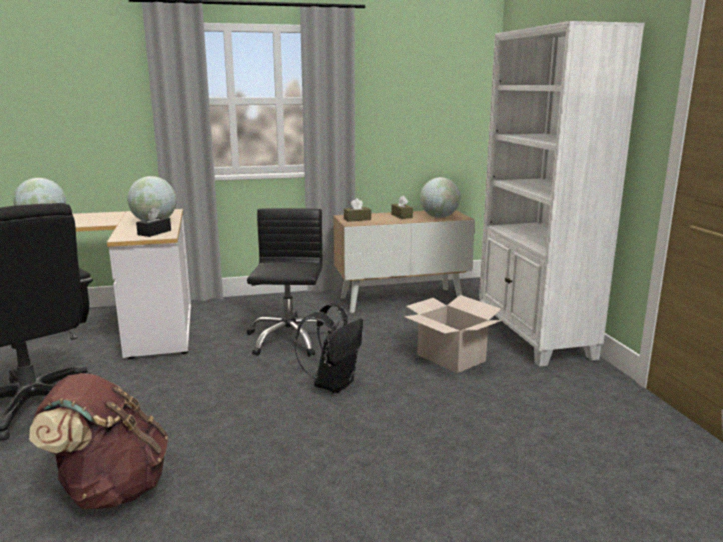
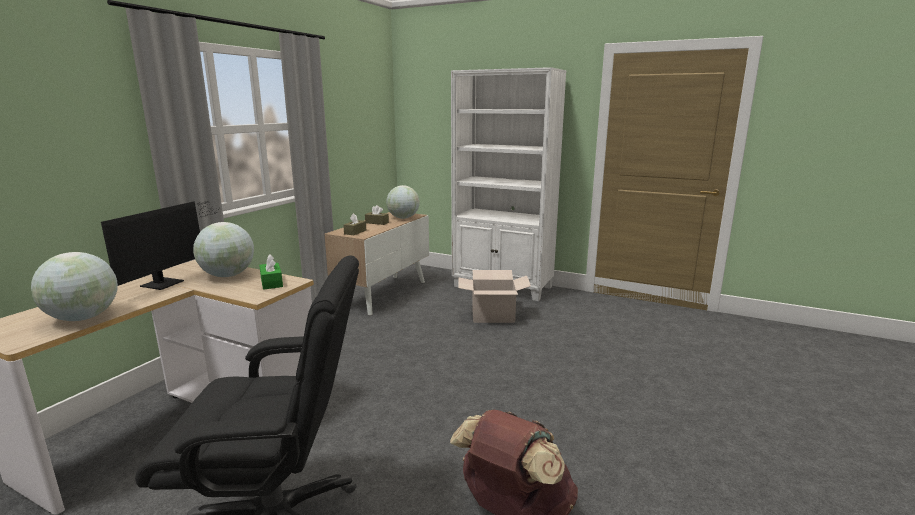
camera: 50 degrees left, 0 degrees up
black tissue box [136,207,171,237] -> green tissue box [259,254,283,290]
black office chair [247,208,333,357] -> none
black backpack [294,303,363,393] -> none
none -> monitor [101,201,219,290]

